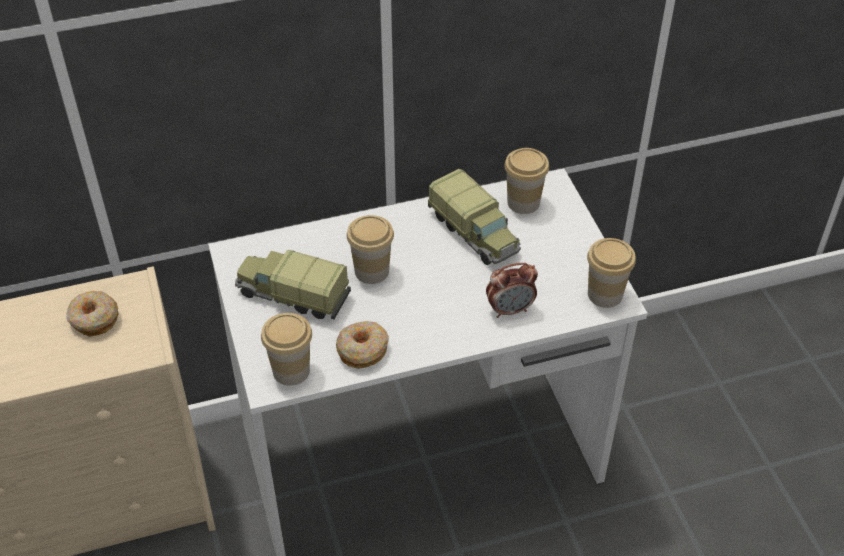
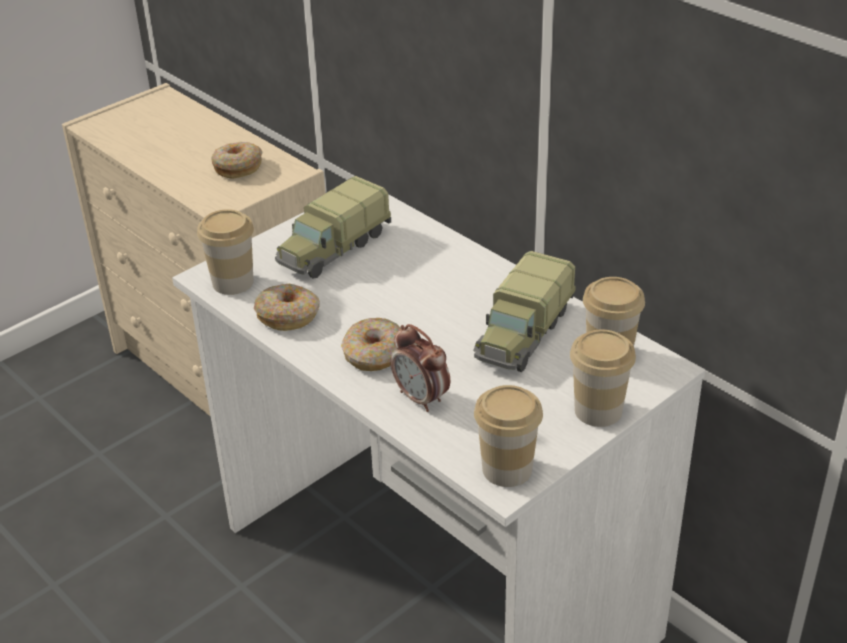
camera: 65 degrees right, 10 degrees down
toy truck [235,250,351,319] -> toy truck turned 135 degrees counterclockwise [275,176,391,278]
cup [347,215,394,284] -> cup moved to [570,329,636,427]
none -> donut [341,318,401,371]

